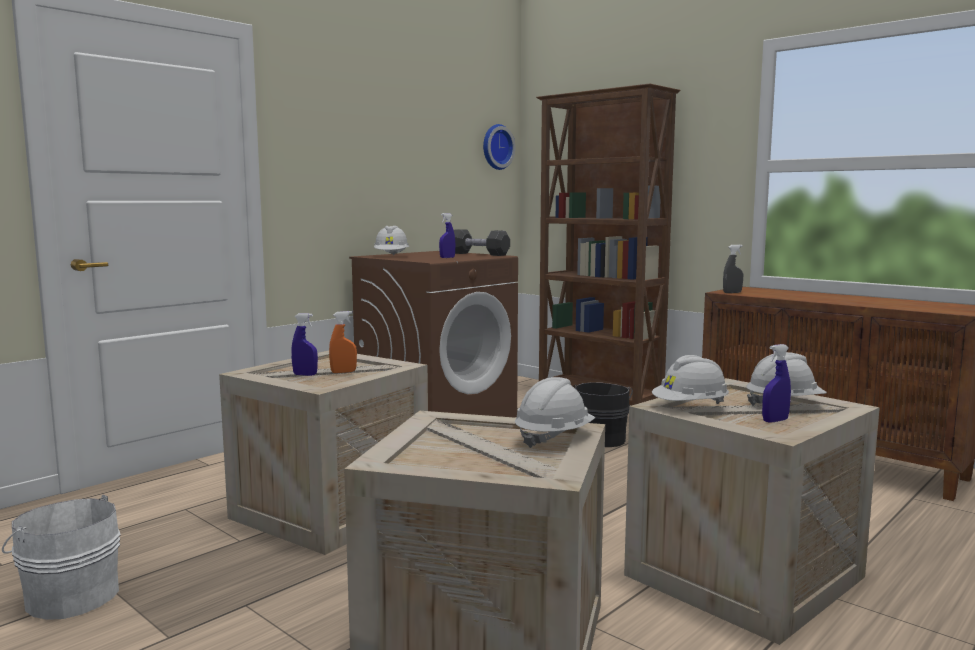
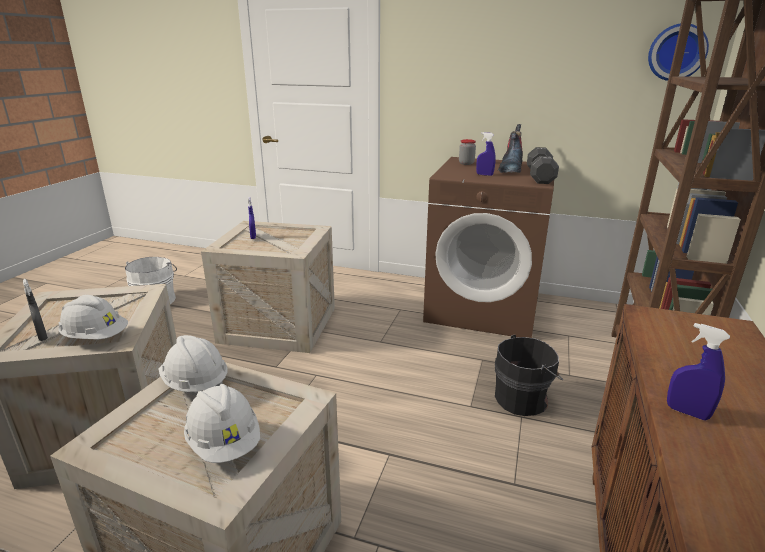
camera: 65 degrees right, 15 degrees up
orange spray bottle [329,311,357,373] -> none
white hard hat [374,226,409,255] -> jar [459,139,476,165]
grey spray bottle [723,244,743,293] -> grey spray bottle moved to [23,279,48,341]
blue spray bottle [762,344,791,422] -> blue spray bottle moved to [667,323,730,420]
none -> boot [498,124,523,173]

